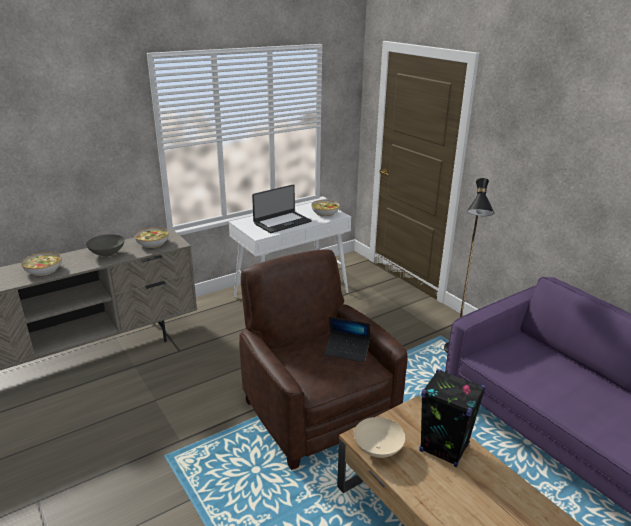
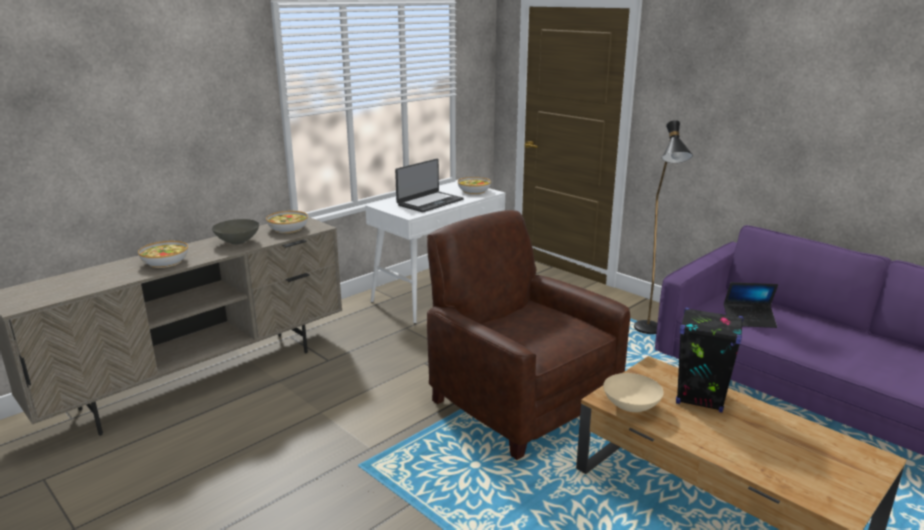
camera: 10 degrees left, 5 degrees down
laptop [324,317,370,362] -> laptop moved to [724,282,778,328]

